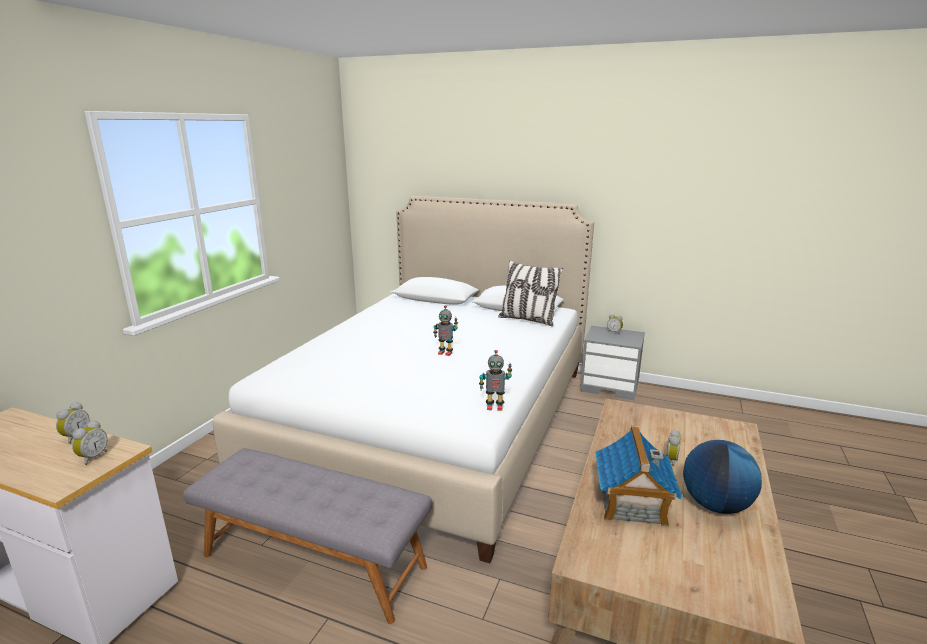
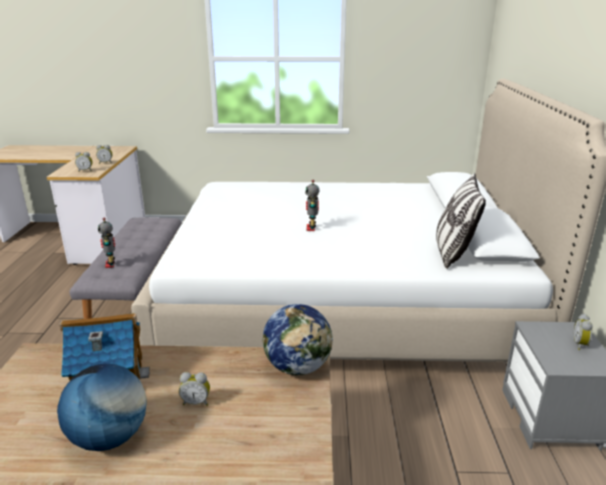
camera: 70 degrees right, 5 degrees up
toy robot [479,350,512,411] -> toy robot moved to [98,218,115,268]
none -> globe [263,304,333,375]

